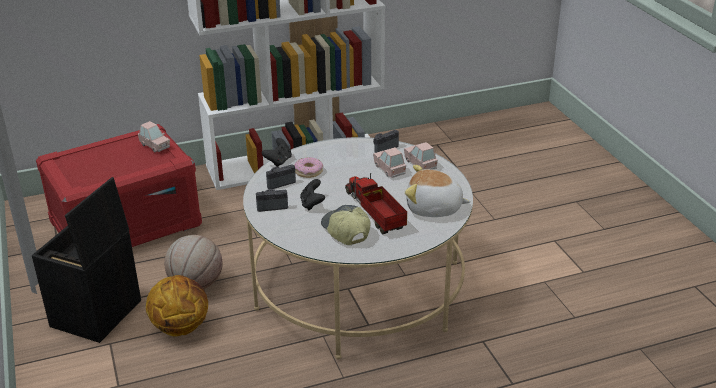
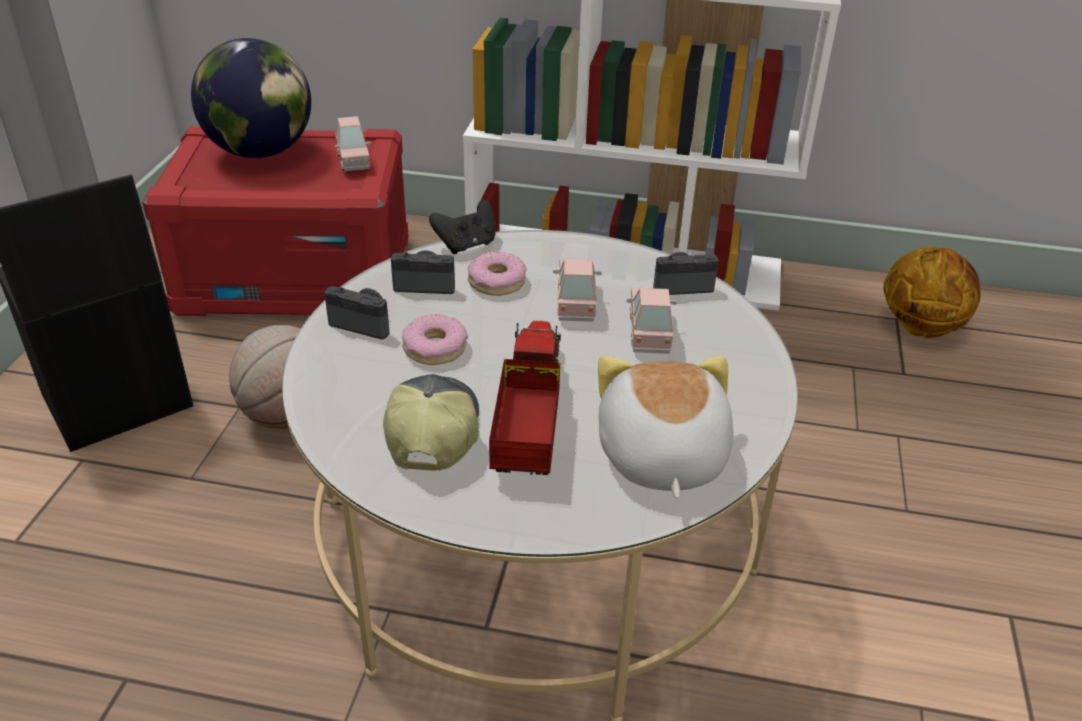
camera: 30 degrees right, 5 degrees up
basketball [146,275,208,336] -> basketball moved to [883,247,980,338]
black game controller [300,179,325,210] -> donut [402,314,468,365]
pink toy car [404,142,438,170] -> pink toy car moved to [553,259,602,322]
plush toy [405,165,471,217] -> plush toy turned 45 degrees clockwise [598,356,734,499]
none -> globe [191,38,311,158]

